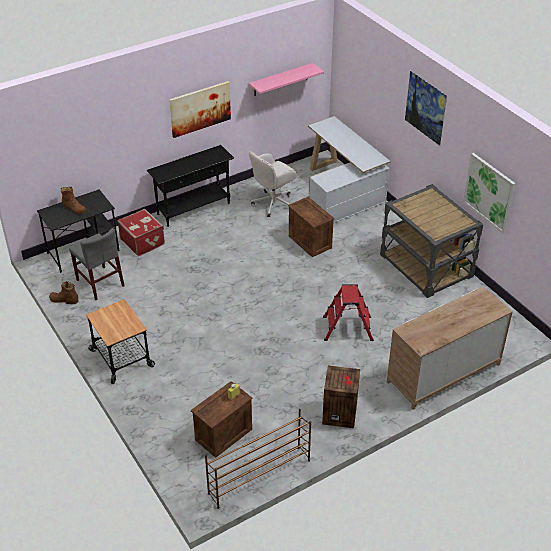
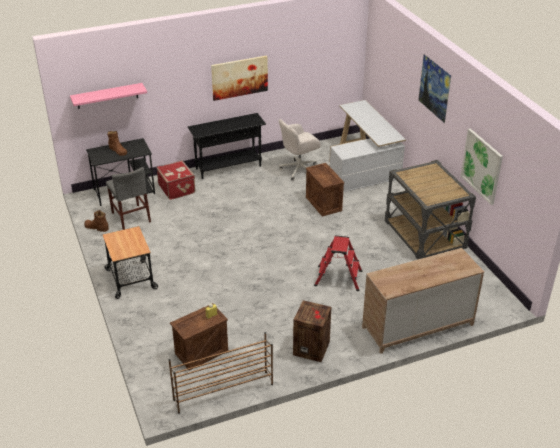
camera: 10 degrees right, 5 degrees down
pink shelf [249,63,324,96] -> pink shelf moved to [70,83,147,109]

